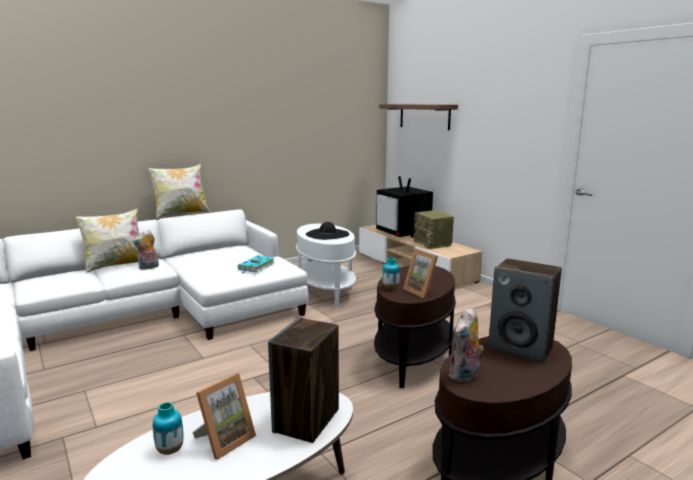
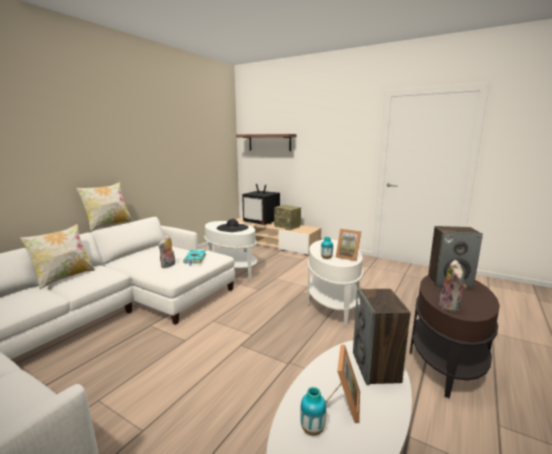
camera: 25 degrees left, 0 degrees up
plush toy [133,230,159,270] -> plush toy moved to [158,235,175,268]
brown side table [374,266,456,388] -> white side table [307,240,363,326]

